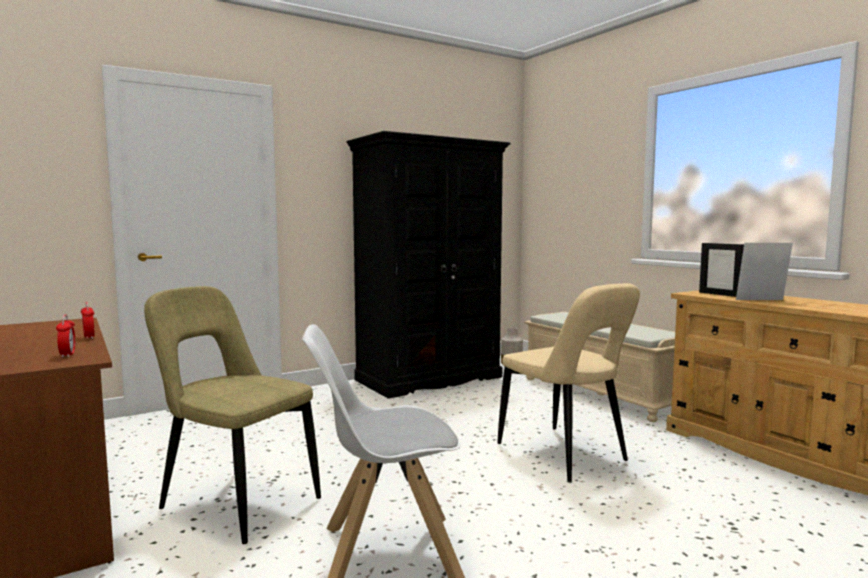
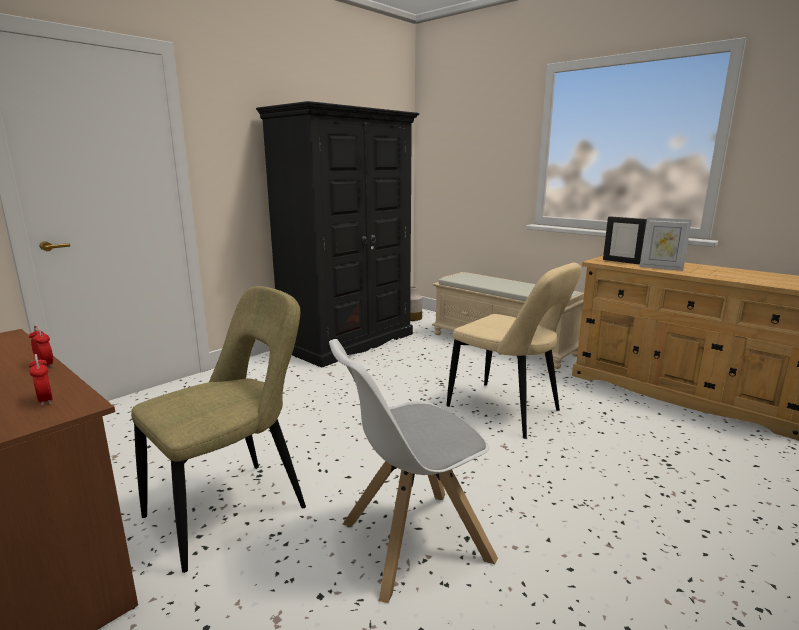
camera: 15 degrees left, 10 degrees up
beige chair [144,286,321,544] -> beige chair turned 120 degrees clockwise [131,286,306,573]
picture frame [736,243,793,300] -> picture frame turned 135 degrees counterclockwise [639,217,692,271]

